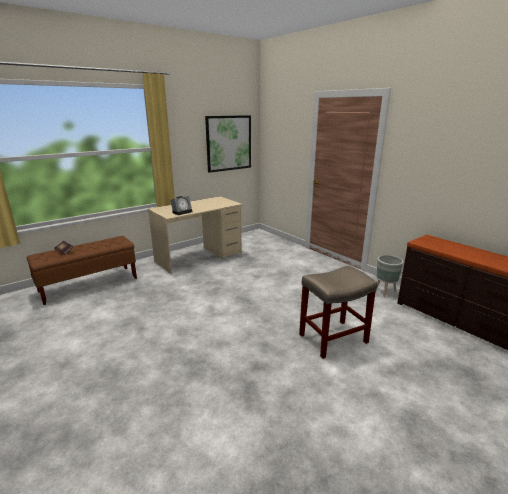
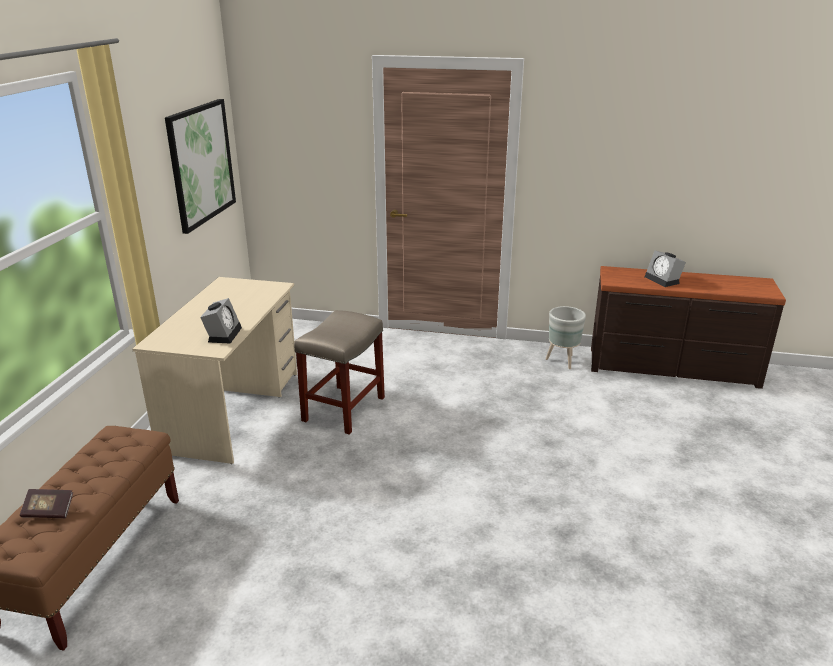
camera: 40 degrees left, 5 degrees up
beige stool [299,266,377,359] -> beige stool moved to [294,310,385,435]
none -> alarm clock [645,251,686,287]

